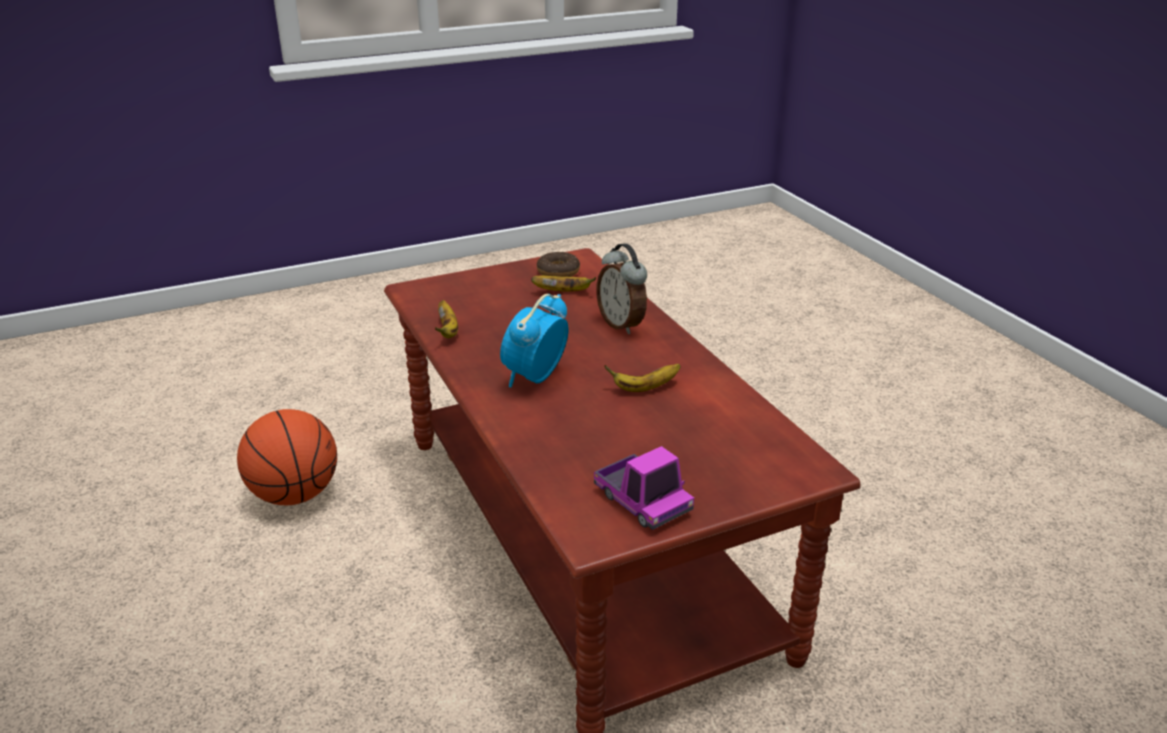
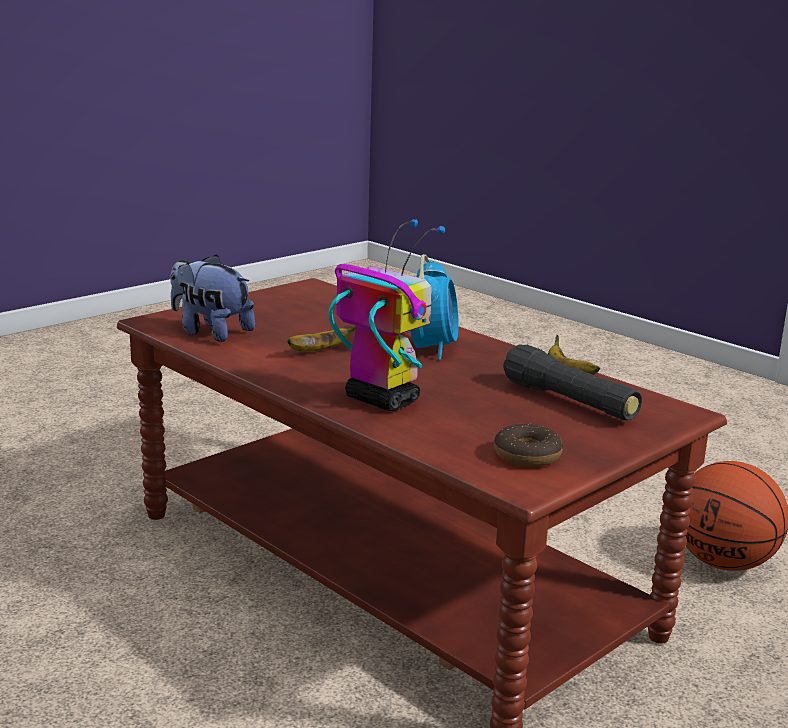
camera: 160 degrees right, 10 degrees down
banana [531,275,596,292] -> none
toy truck [594,446,694,530] -> none
alarm clock [596,244,647,334] -> toy robot [328,219,445,411]
none -> plush toy [170,254,255,342]
none -> black flashlight [503,345,642,420]

